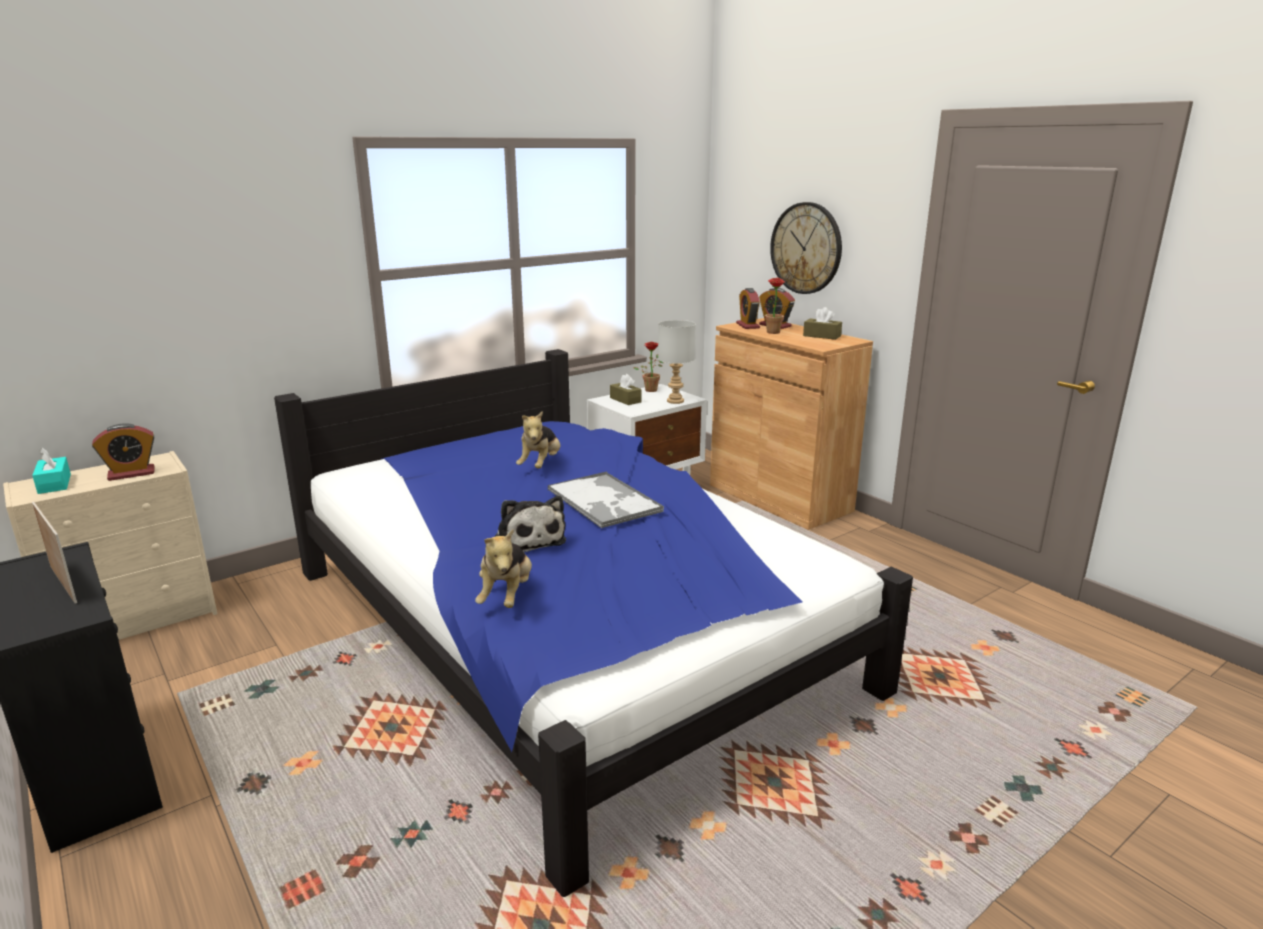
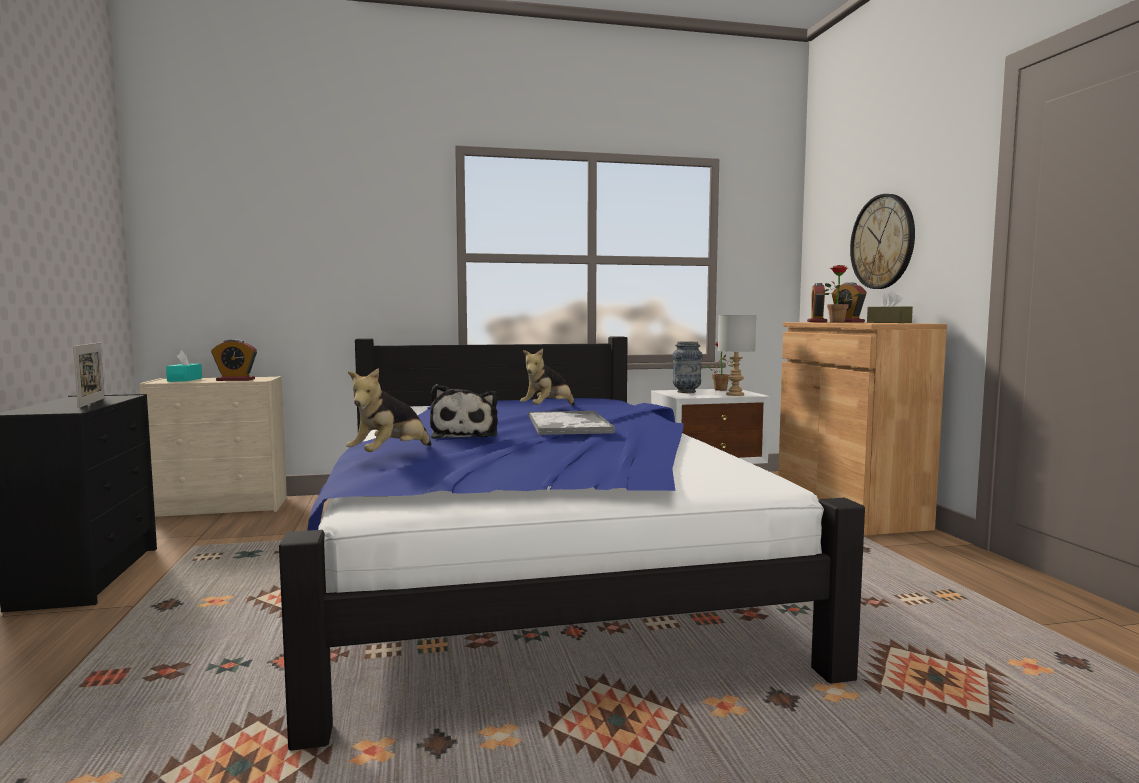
camera: 25 degrees right, 15 degrees down
brown tissue box [610,374,642,405] -> vase [672,341,703,393]

